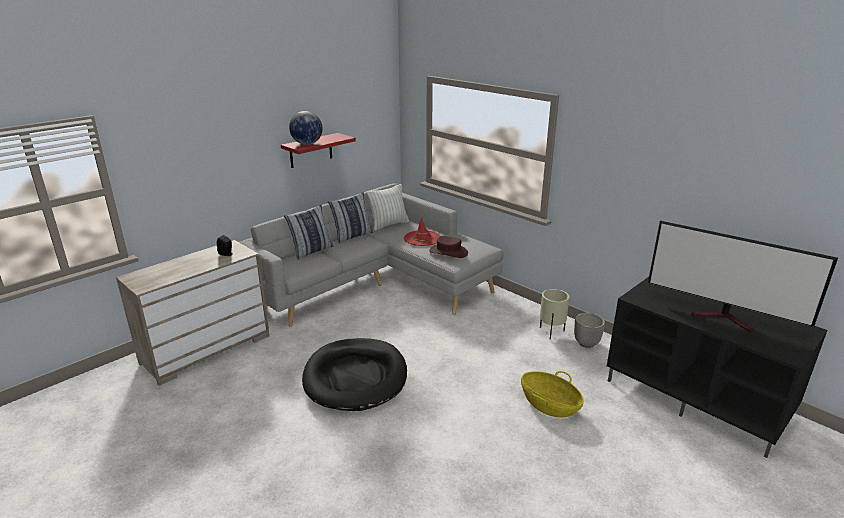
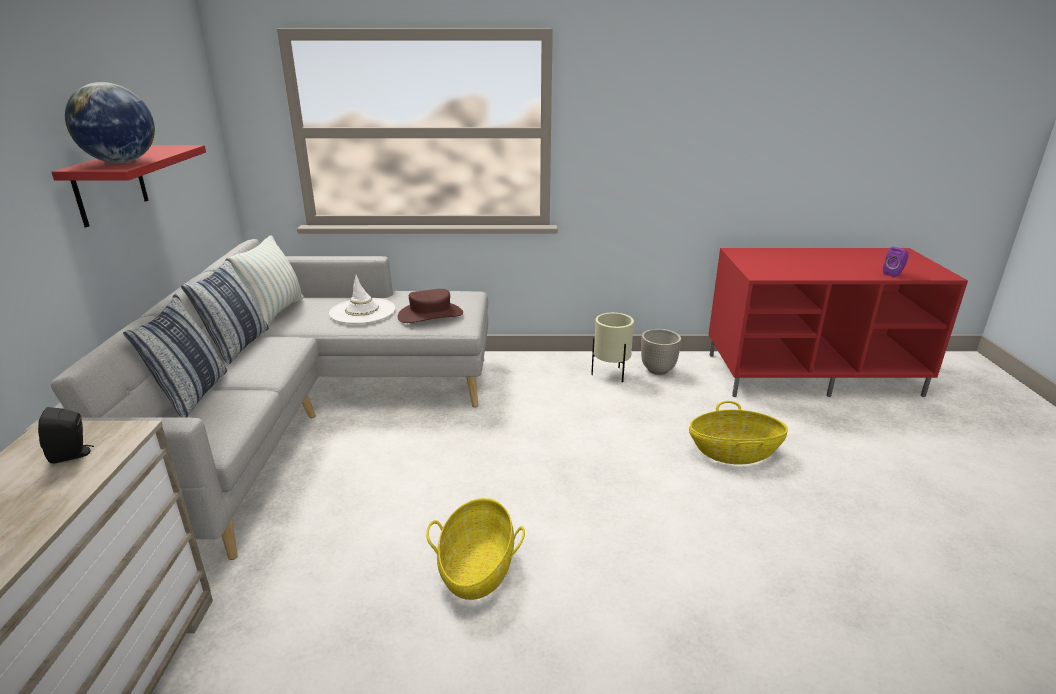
camera: 45 degrees left, 0 degrees up
black dog bed [302,338,407,411] -> basket [426,498,525,600]
red hat [404,217,440,246] -> white hat [329,275,395,324]
black tv stand [607,277,827,458] -> red tv stand [709,248,968,397]
television [648,221,838,332] -> none
none -> purple speaker [883,247,909,277]

